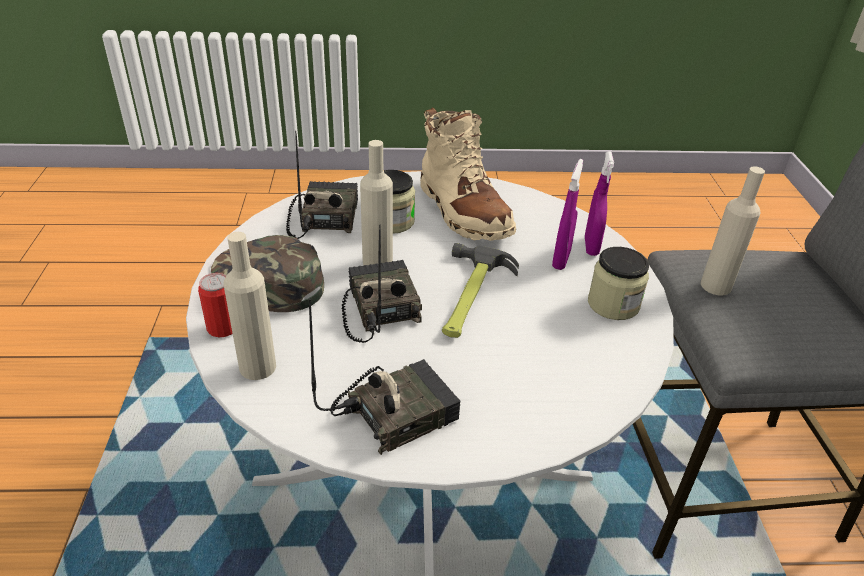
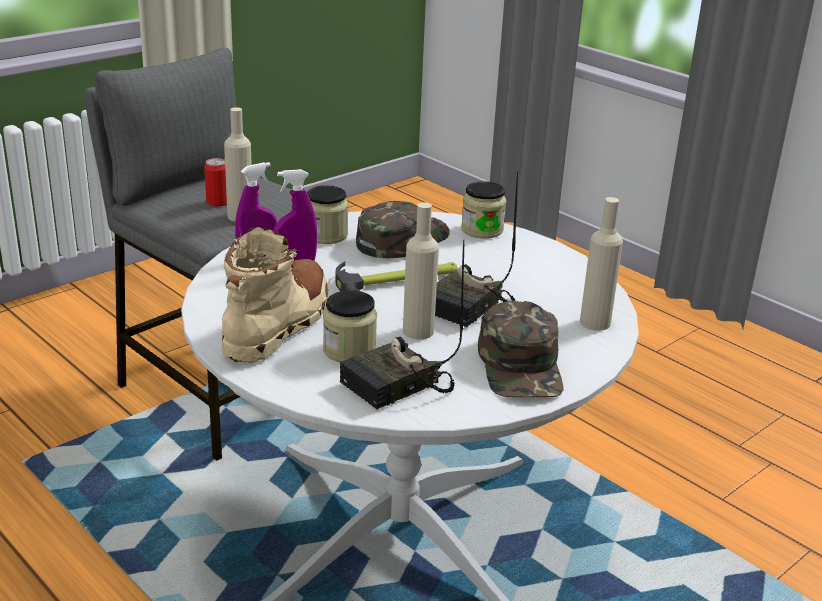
camera: 130 degrees left, 10 degrees down
can [198,273,233,337] -> can moved to [204,158,227,206]
radio [309,299,461,455] -> none
none -> green cap [356,201,450,258]
none -> jar [461,181,506,238]

